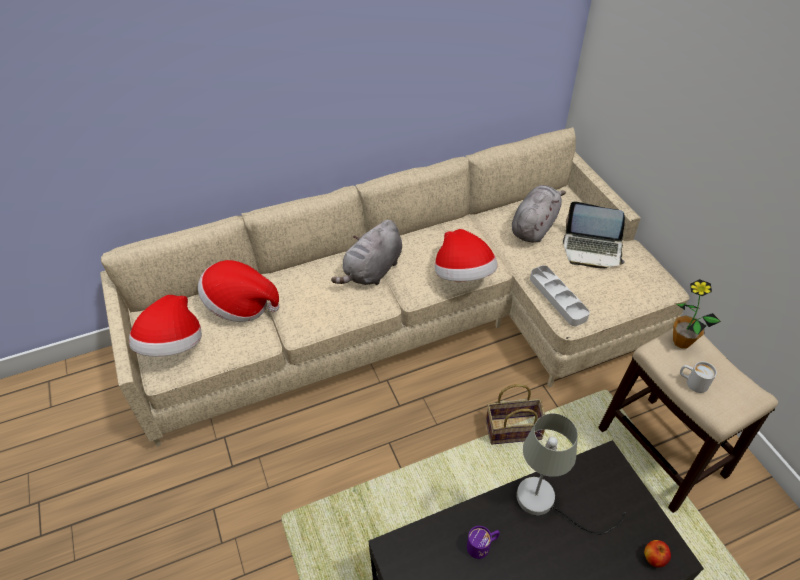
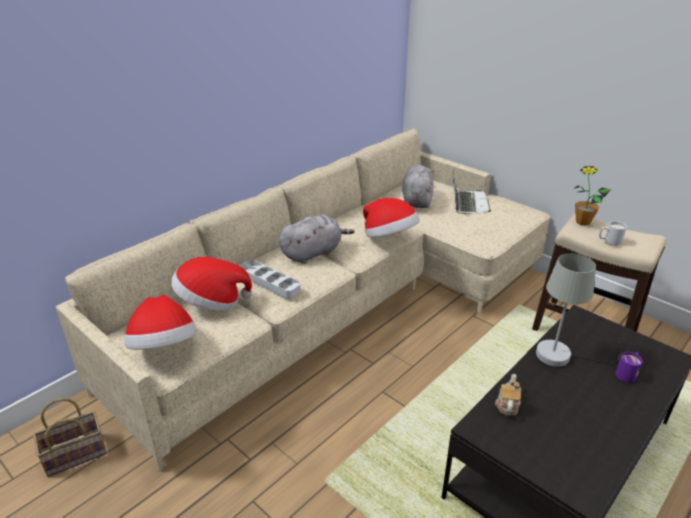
camera: 25 degrees left, 15 degrees down
grey plush toy [331,220,402,285] -> grey plush toy turned 135 degrees counterclockwise [279,215,355,264]
purple mug [467,526,500,559] -> purple mug moved to [615,352,643,383]
basket [486,384,545,444] -> basket moved to [33,398,107,477]
grey tray [530,265,590,326] -> grey tray moved to [240,260,301,299]
laptop [563,201,625,269] -> laptop turned 75 degrees counterclockwise [453,170,491,214]
apple [644,540,671,568] -> none
none -> teapot [495,374,521,416]

